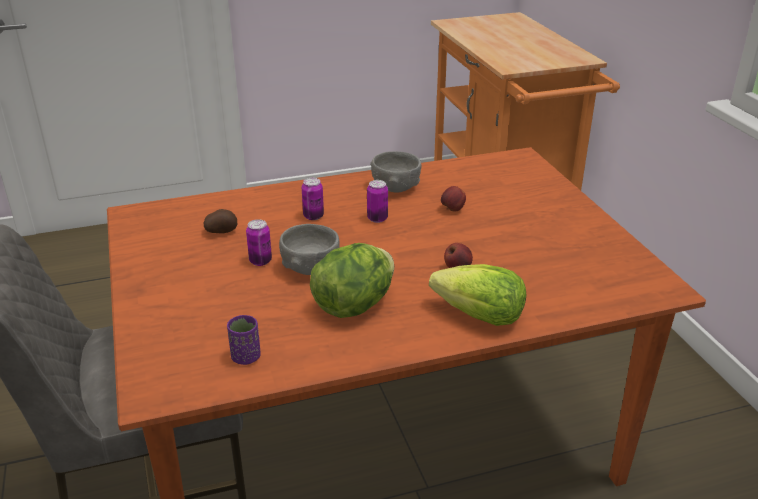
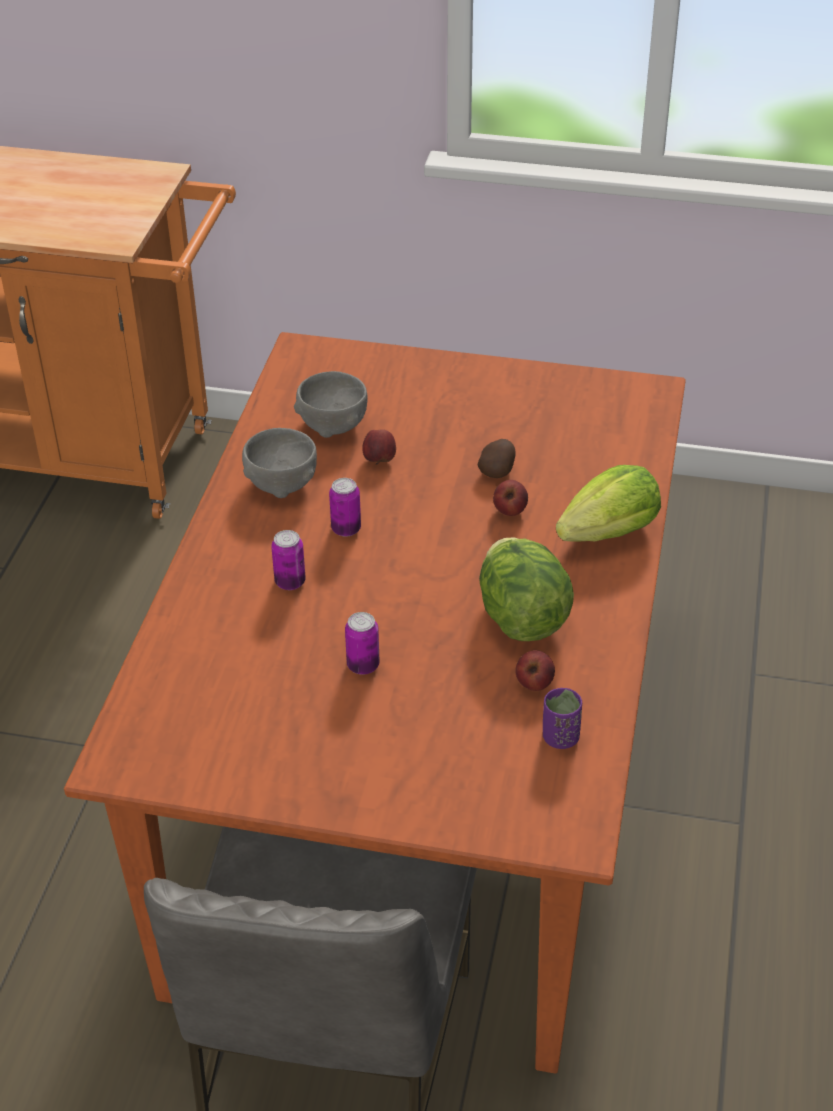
camera: 60 degrees left, 10 degrees up
potato [204,209,237,234] -> potato moved to [478,439,516,478]
grey bowl [279,224,339,275] -> grey bowl moved to [294,371,367,438]
none -> apple [515,650,555,691]

